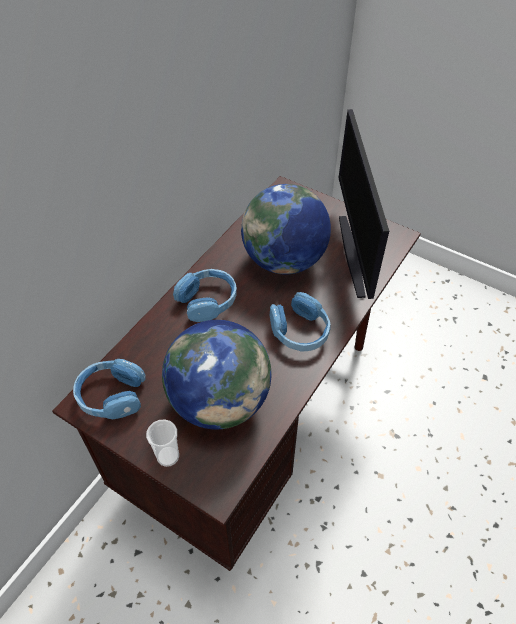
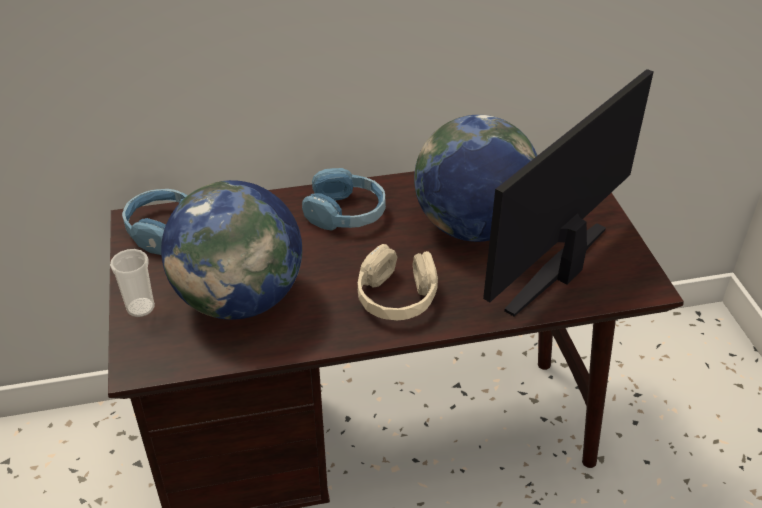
camera: 45 degrees right, 10 degrees down
blue headphones [270,292,330,351] -> beige headphones [357,244,438,320]

